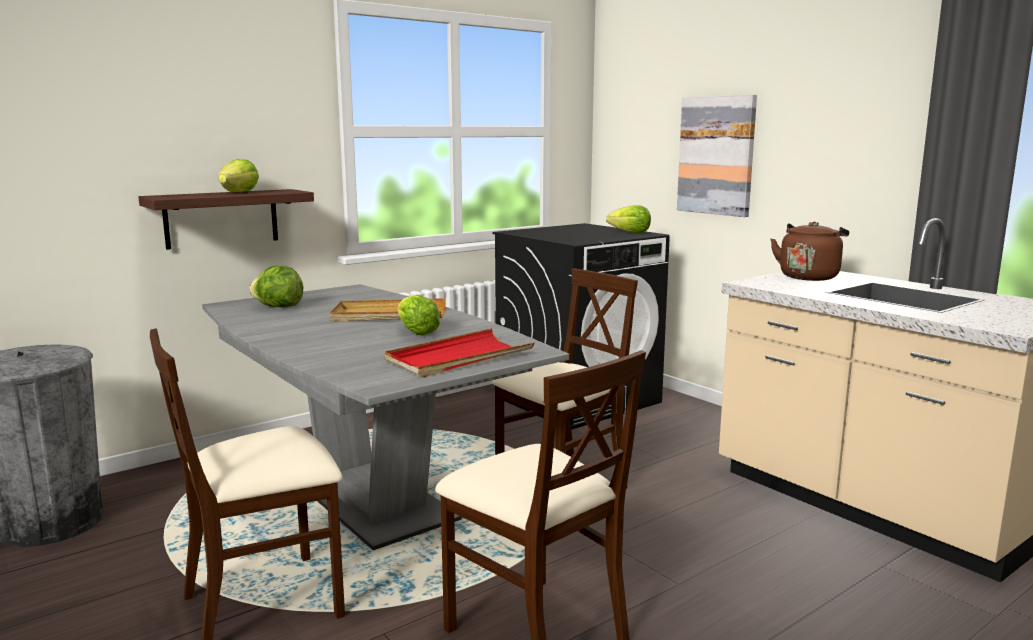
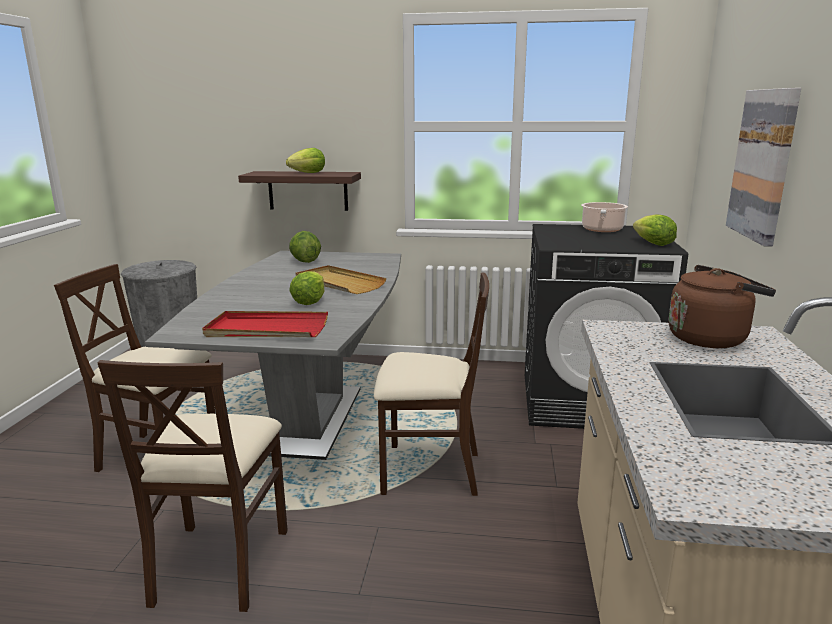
camera: 45 degrees right, 5 degrees up
none -> cooking pot [581,202,628,232]

